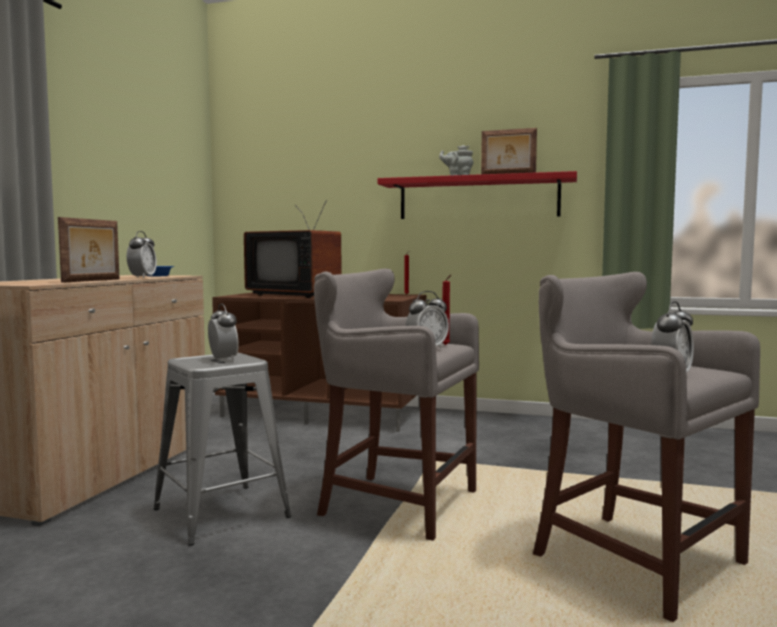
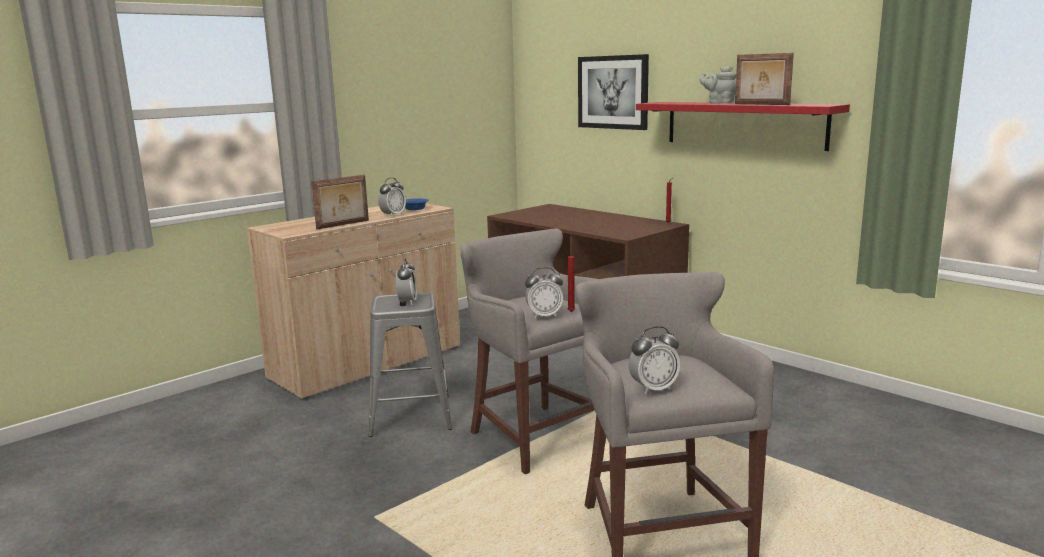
camera: 30 degrees right, 10 degrees up
television [244,200,342,298] -> none
none -> picture [578,54,649,130]

